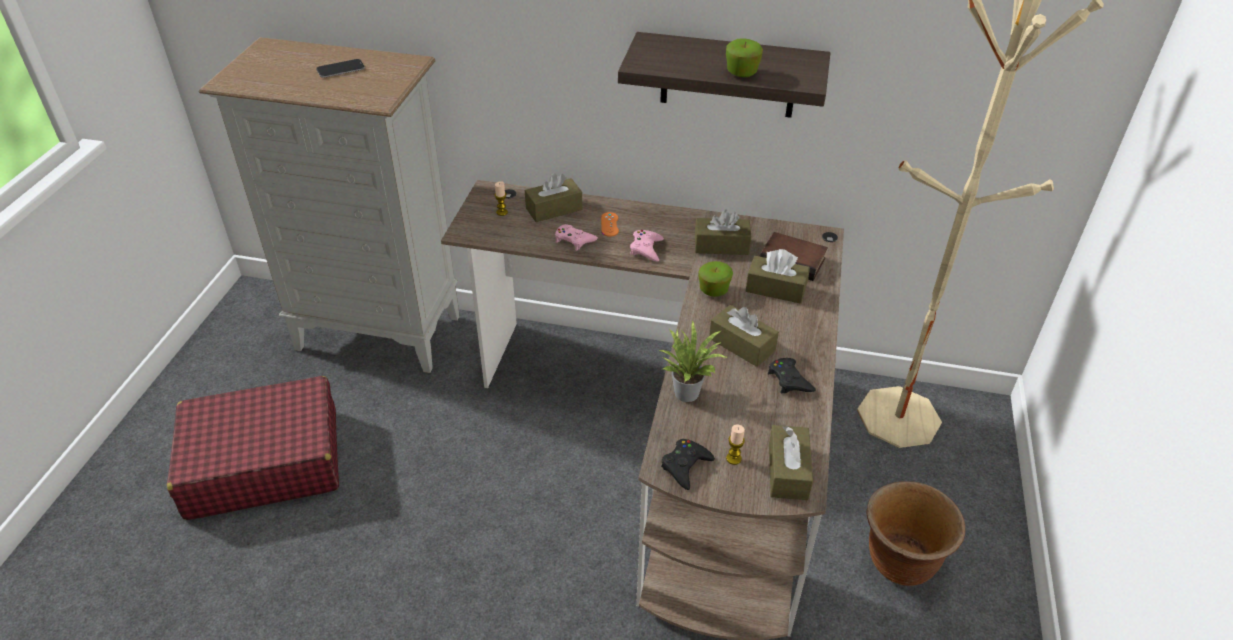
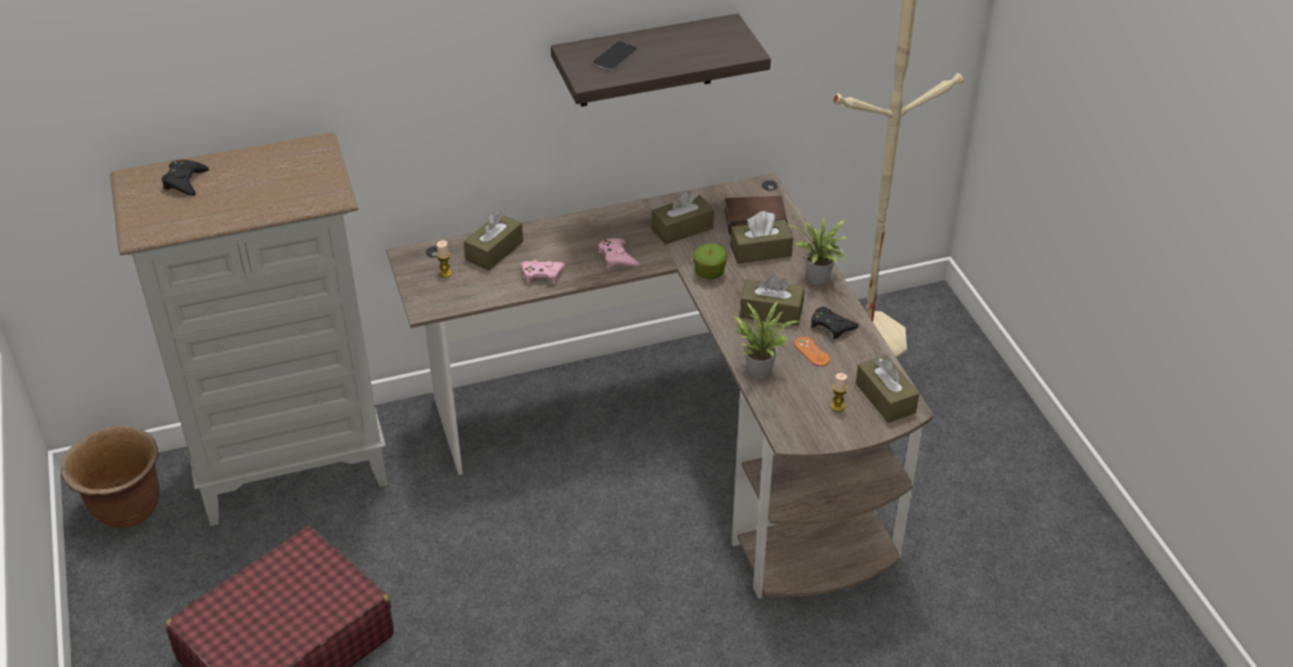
camera: 30 degrees left, 0 degrees up
phone [316,59,365,78] -> phone moved to [593,41,637,70]
orange game controller [601,212,619,237] -> orange game controller moved to [794,337,830,366]
black game controller [661,439,715,490] -> black game controller moved to [161,160,209,196]
apple [726,38,763,77] -> none
brown planter [866,481,965,586] -> brown planter moved to [61,426,159,528]
none -> potted plant [788,218,848,285]

